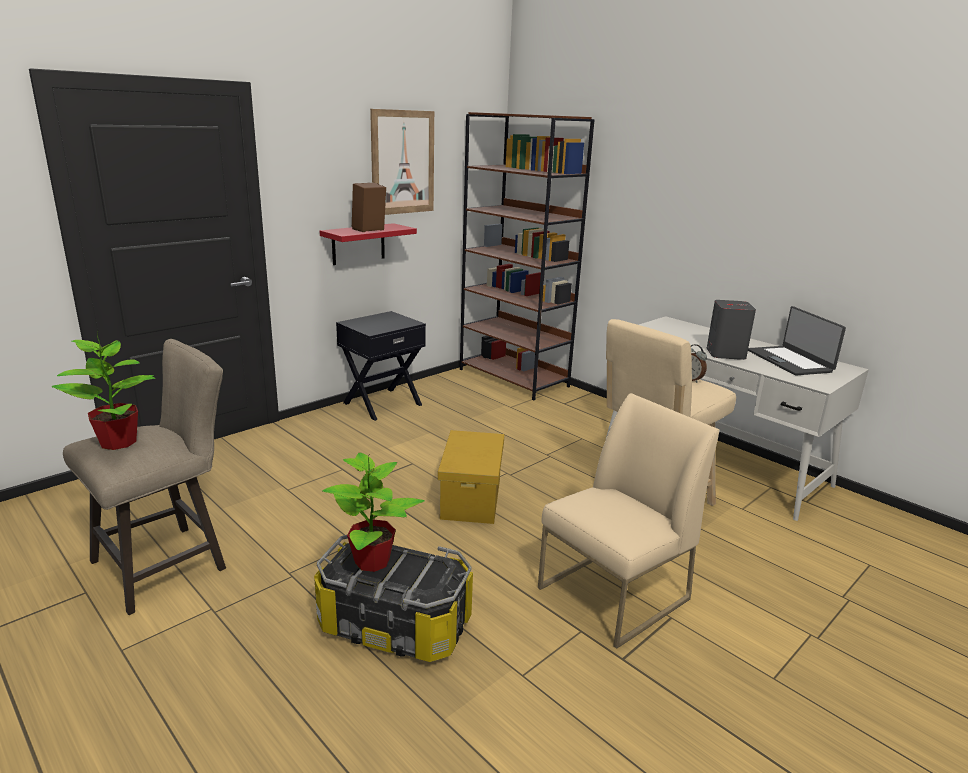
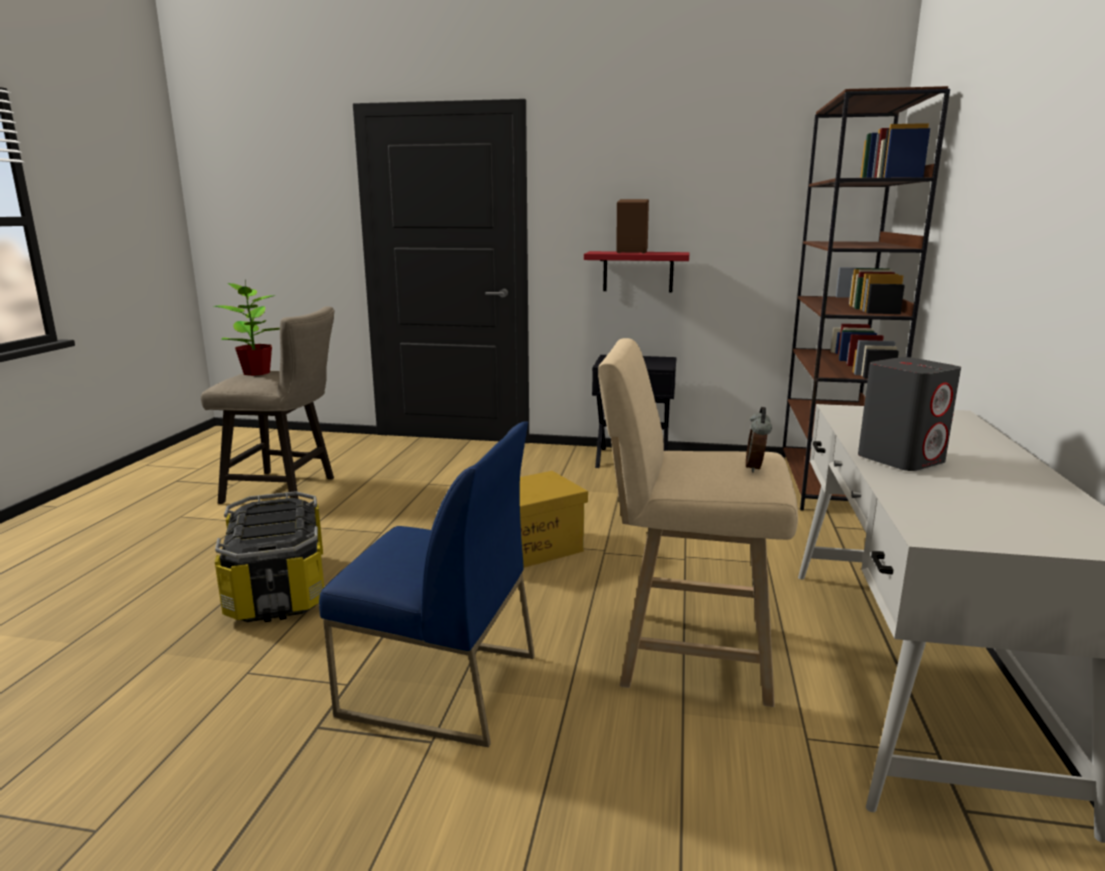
camera: 55 degrees right, 5 degrees down
potted plant [323,452,425,572] -> none
picture [370,109,434,215] -> none
beige chair [538,393,719,649] -> blue chair [319,422,535,747]
laptop [748,306,846,376] -> none

